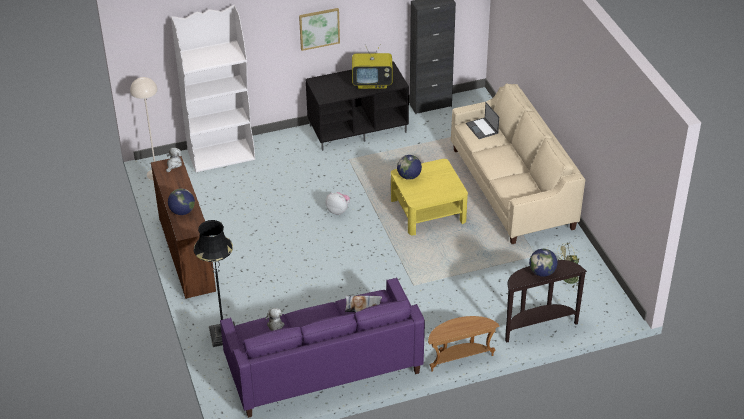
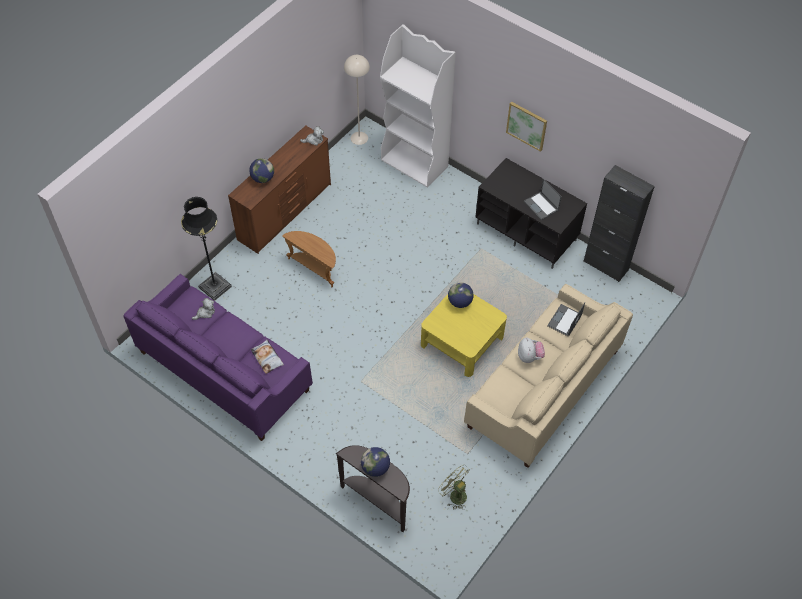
camera: 55 degrees right, 15 degrees up
plush toy [325,192,350,215] -> plush toy moved to [518,338,545,363]
television [352,44,392,89] -> laptop [524,178,562,220]
brown side table [428,316,500,372] -> brown side table moved to [282,231,336,287]

